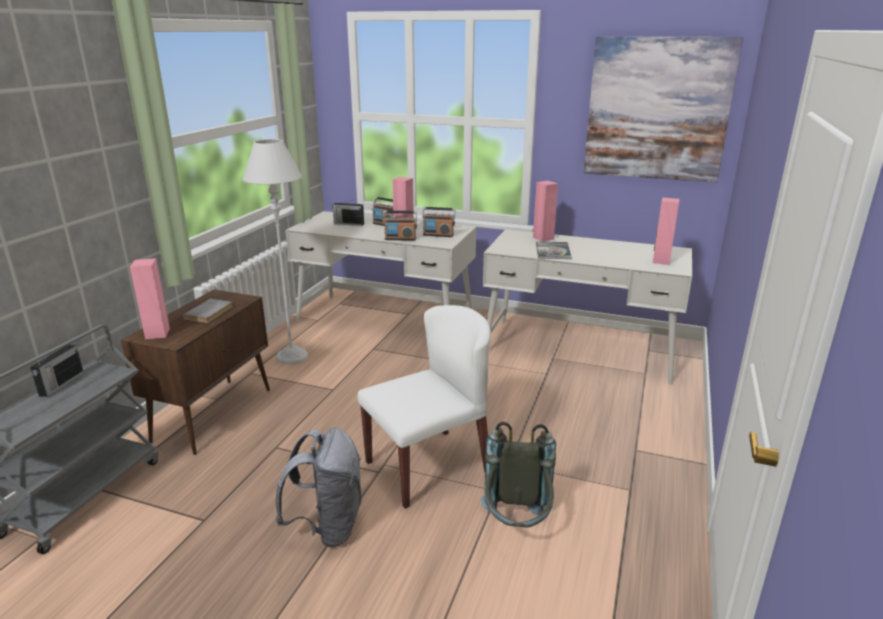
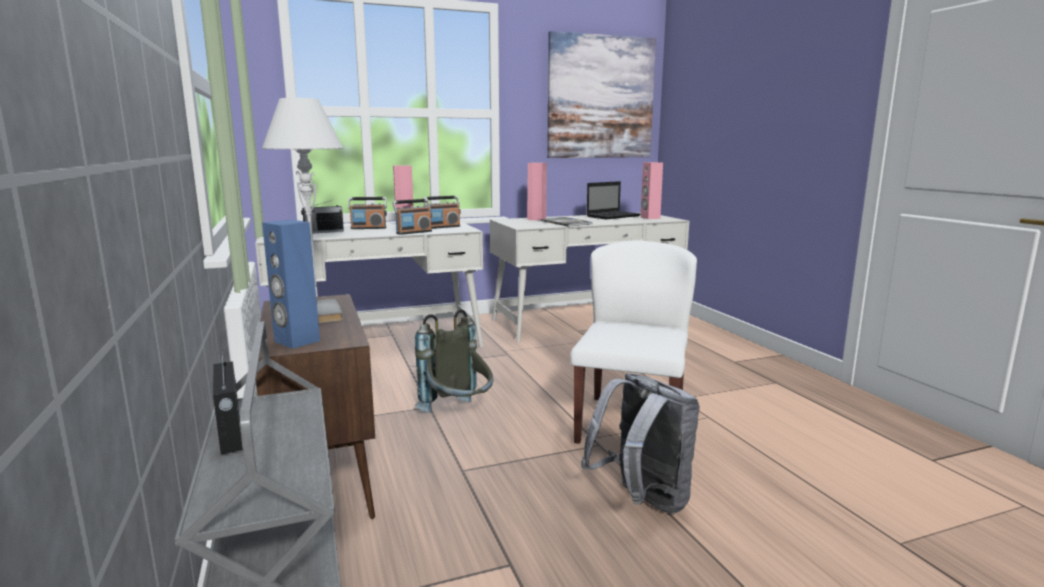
camera: 40 degrees left, 10 degrees down
pink speaker [130,258,170,339] -> blue speaker [262,220,320,349]
grey backpack [480,422,556,527] -> grey backpack moved to [414,309,493,413]
none -> laptop [586,181,641,219]

